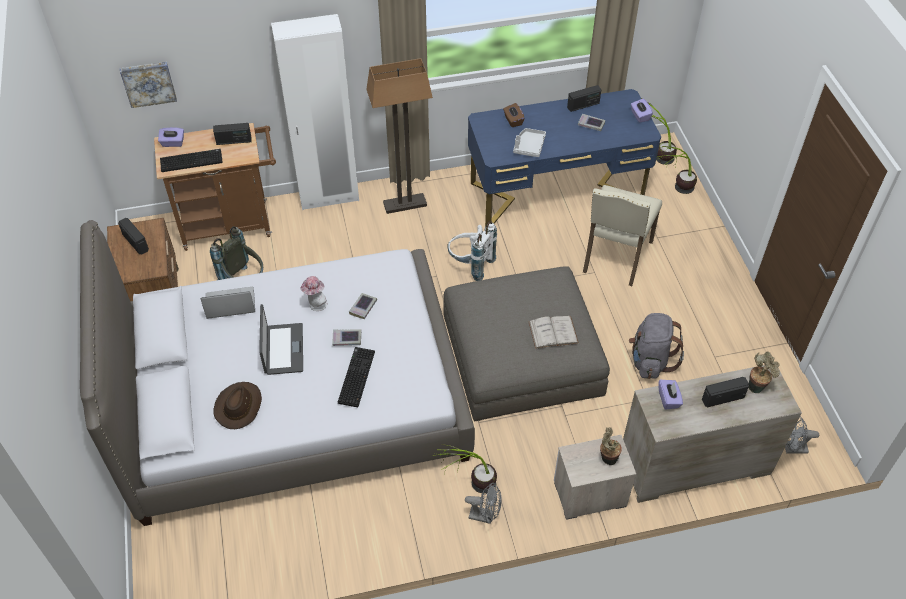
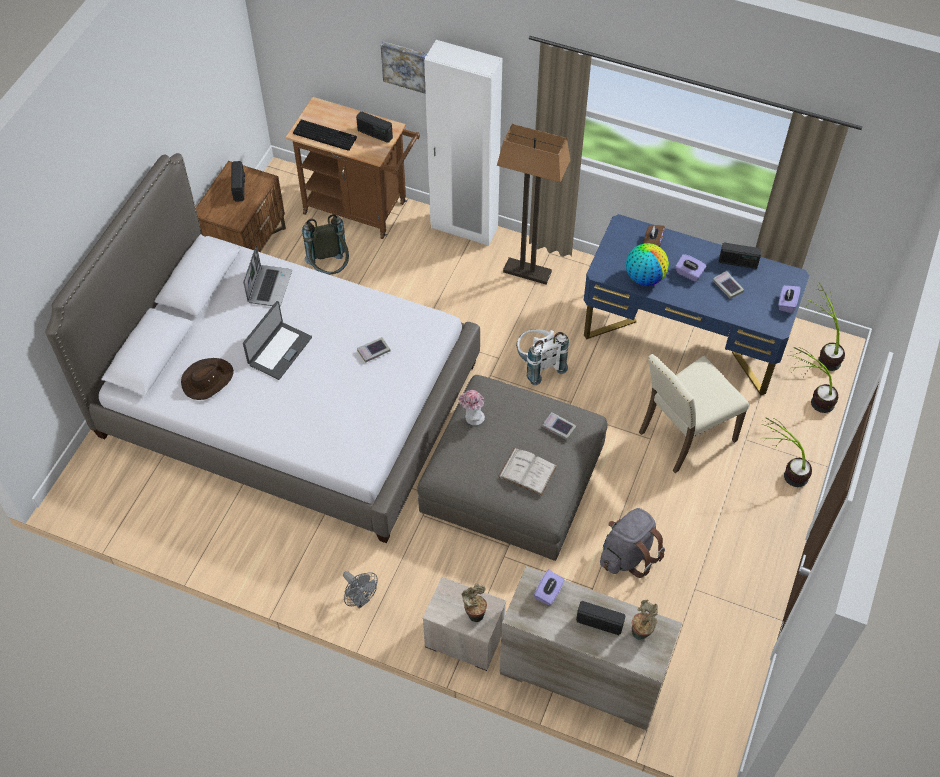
camera: 35 degrees right, 5 degrees up
picture [120,62,177,108] -> picture moved to [381,41,427,94]
purple tissue box [158,127,184,147] -> purple tissue box moved to [675,254,706,282]
laptop [201,287,255,319] -> laptop turned 75 degrees clockwise [243,245,292,306]
hat [300,276,327,311] -> hat moved to [458,390,485,426]
book [332,330,361,346] -> book moved to [542,412,576,440]
keyboard [338,347,375,407] -> none
potted plant [433,444,497,493] -> potted plant moved to [761,417,812,487]
grey tray [513,128,546,157] -> globe [626,243,669,286]
grey fan [785,416,819,453] -> none

